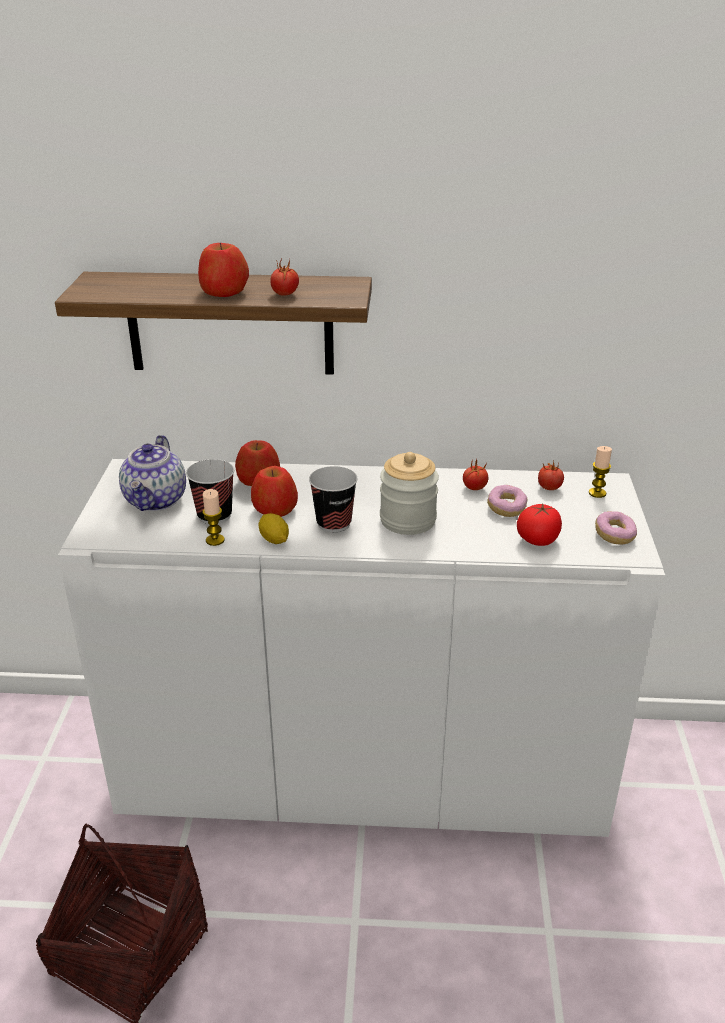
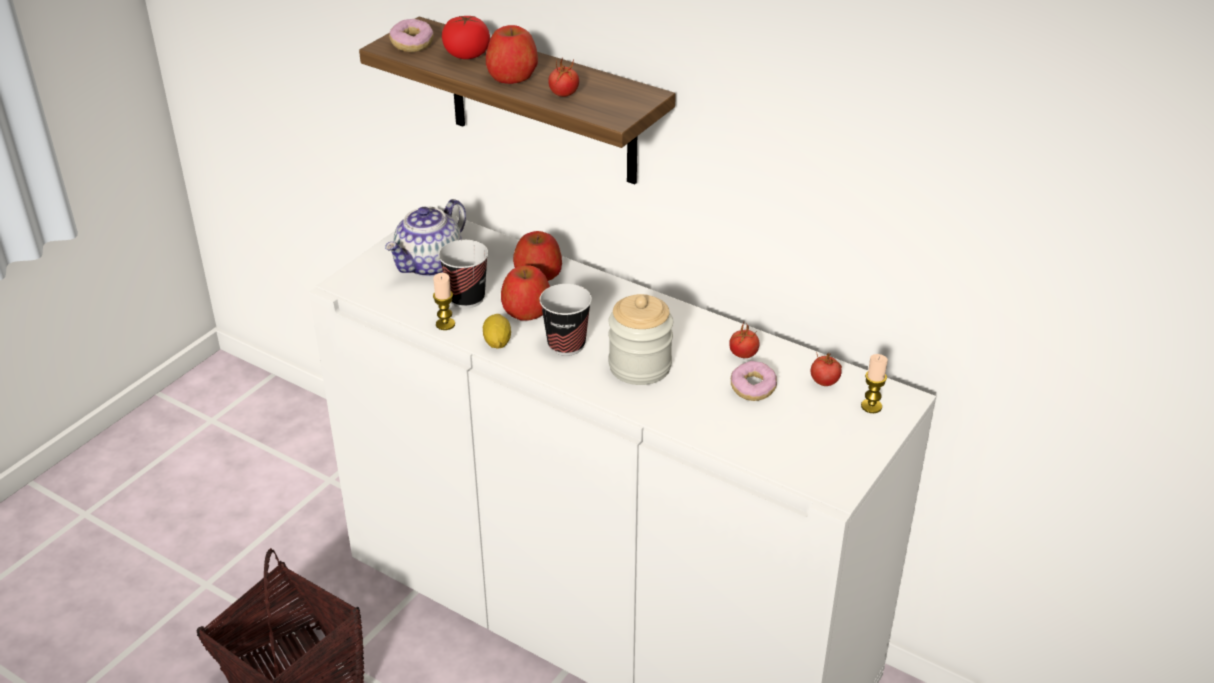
camera: 30 degrees right, 5 degrees up
tomato [517,503,562,546] -> tomato moved to [442,16,490,59]
donut [595,511,637,545] -> donut moved to [389,19,434,52]

